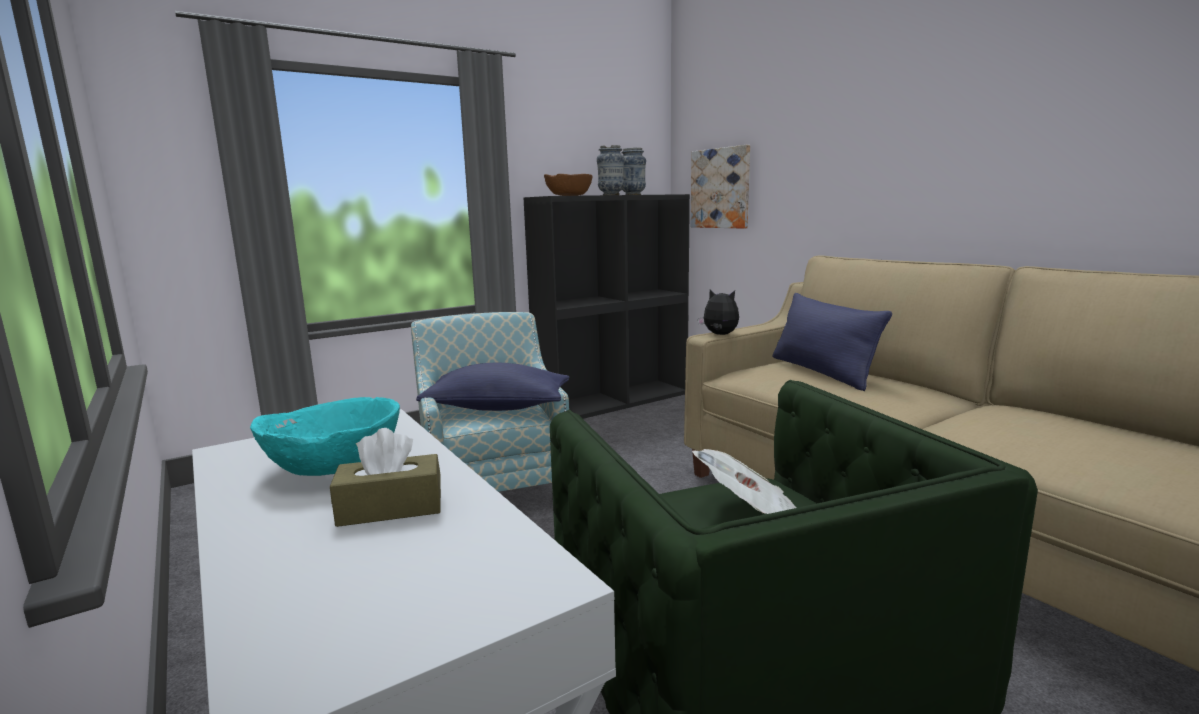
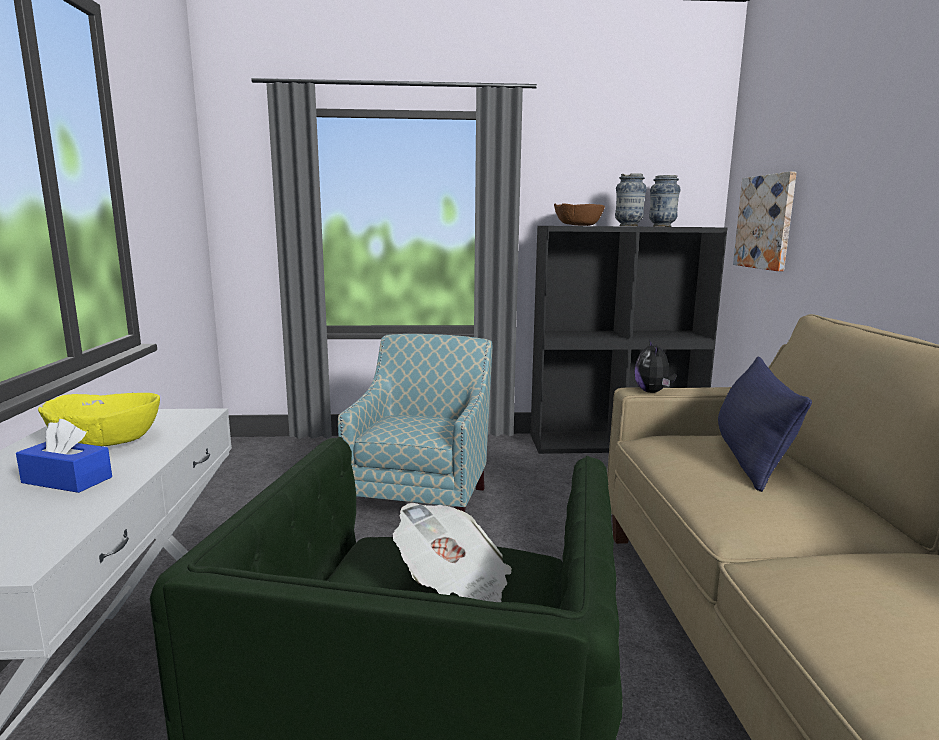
camera: 30 degrees right, 0 degrees up
turquoise bowl [250,397,400,476] -> yellow bowl [38,393,160,446]
brown tissue box [330,428,441,527] -> blue tissue box [16,419,112,493]
blue pillow [416,363,569,411] -> none
plush toy [698,289,739,335] -> plush toy turned 150 degrees counterclockwise [634,339,677,393]

